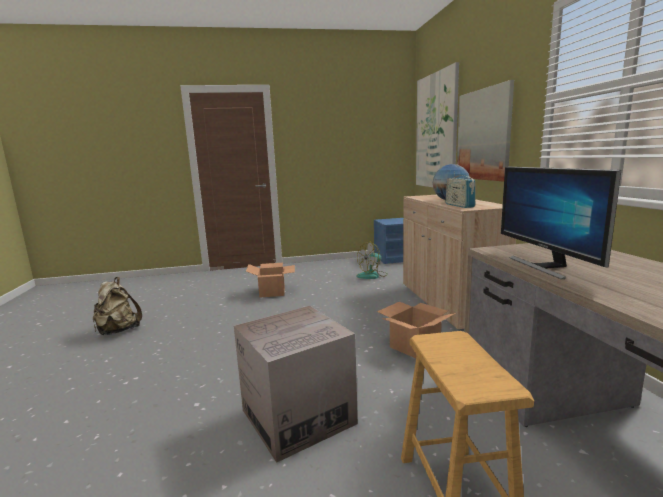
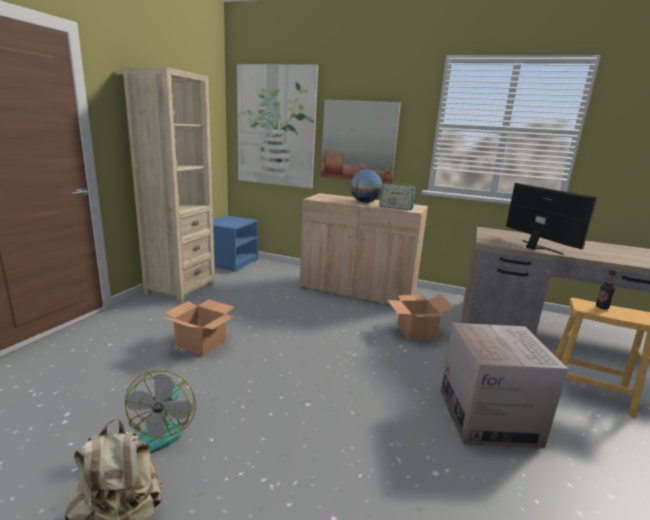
camera: 60 degrees left, 5 degrees up
fan [357,242,388,279] -> fan moved to [125,370,196,453]
monitor [501,167,621,279] -> monitor turned 135 degrees counterclockwise [506,183,597,255]
none -> beige bookcase [123,67,215,303]
none -> bottle [596,269,616,309]

